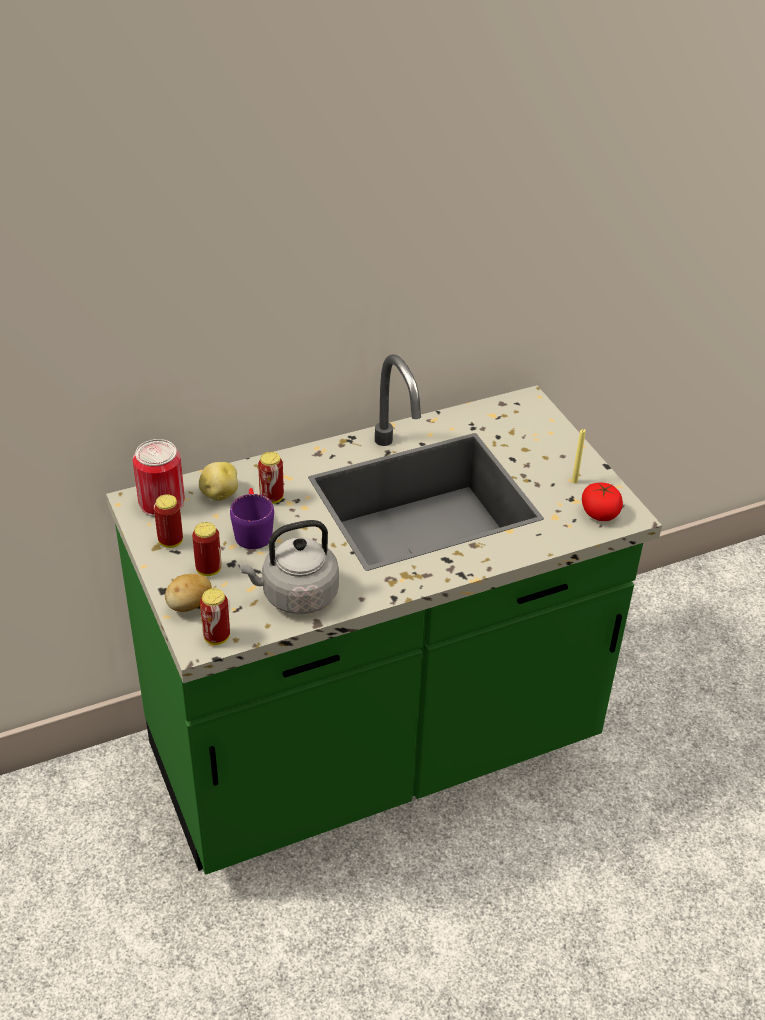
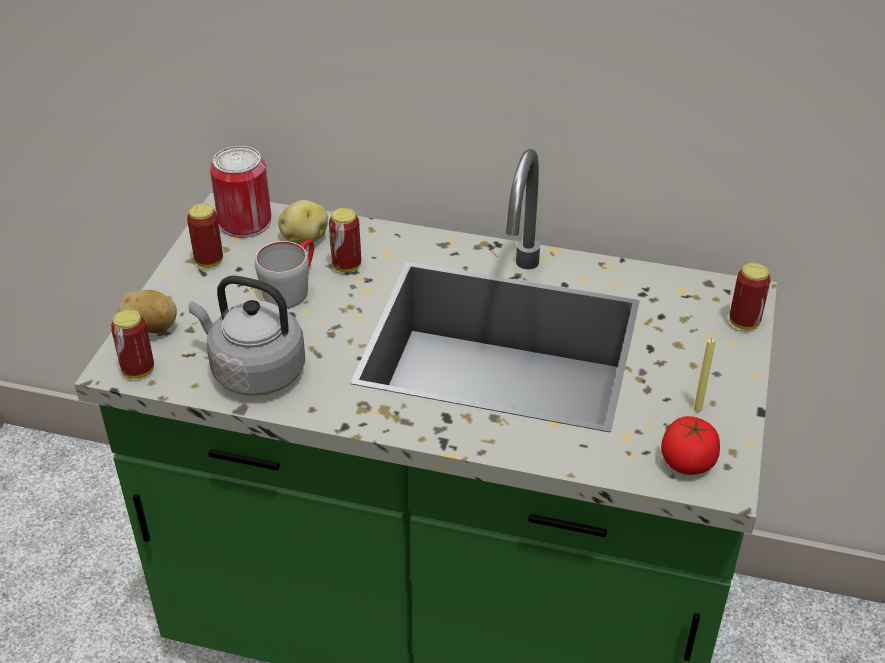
camera: 40 degrees right, 0 degrees up
can [192,522,221,576] -> can moved to [729,263,771,330]
purple mug [230,488,274,549] -> grey mug [255,239,314,308]

